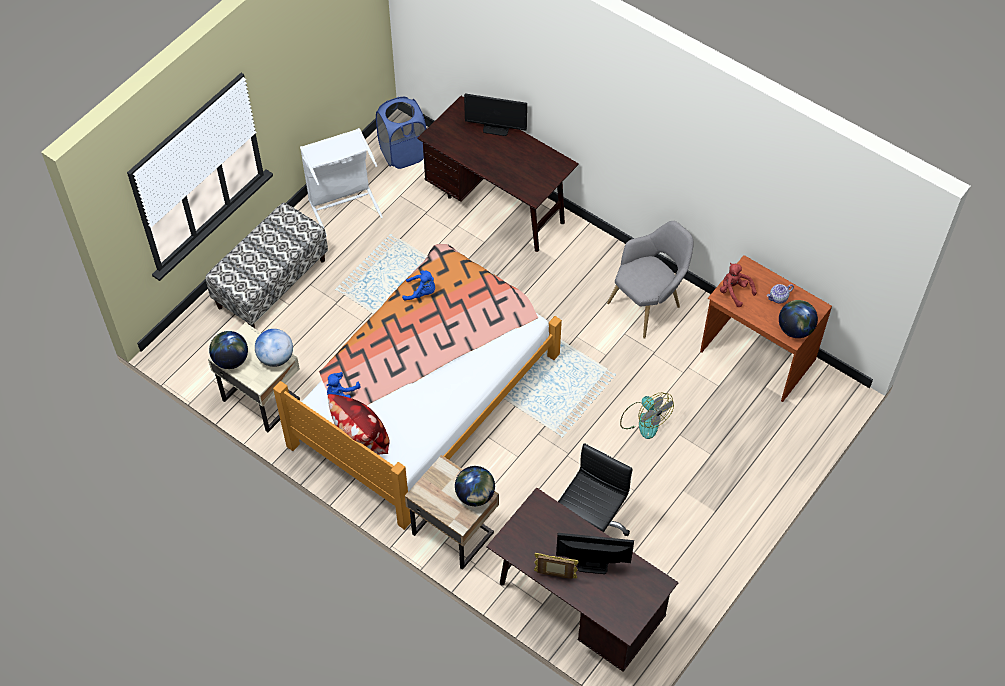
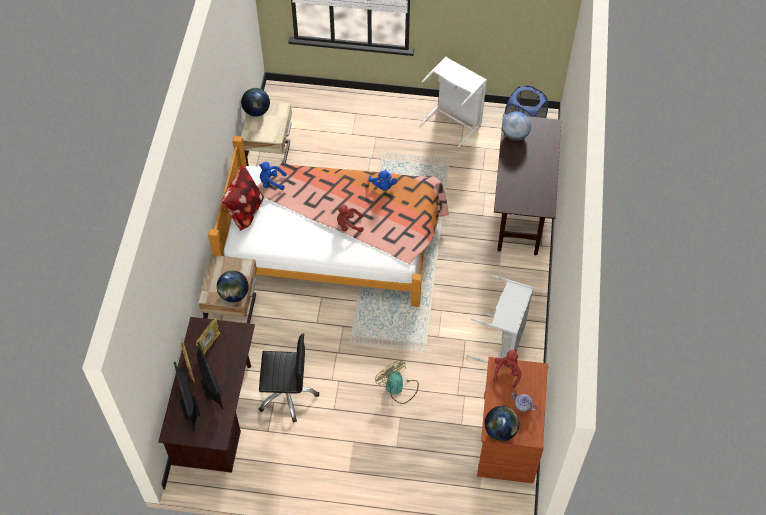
camera: 60 degrees right, 0 degrees up
bench [205,203,328,328] -> none
globe [255,329,293,367] -> globe moved to [502,111,531,141]
monitor [464,94,527,136] -> monitor moved to [174,362,200,432]
grey armchair [607,221,693,338] -> grey laundry basket [466,274,534,364]
fan [620,393,674,439] -> fan turned 120 degrees clockwise [375,360,419,404]
none -> picture frame [196,318,220,354]
none -> red plush toy [337,205,363,232]

